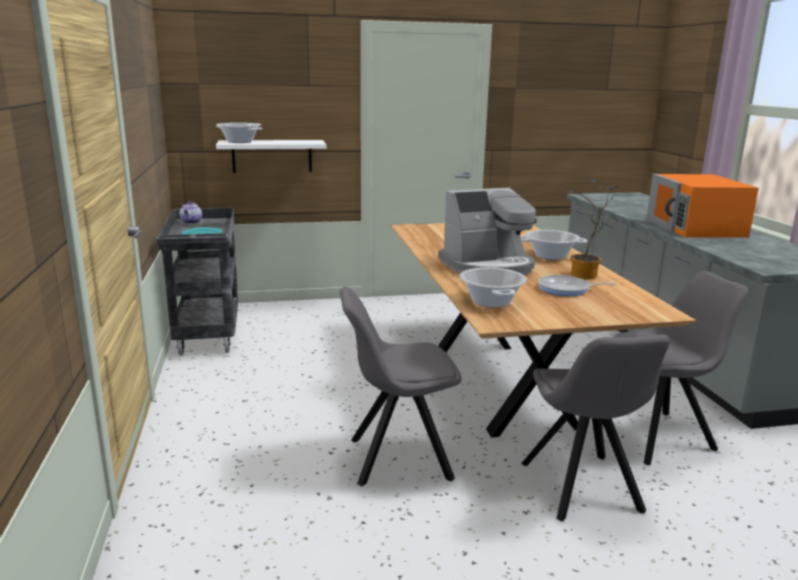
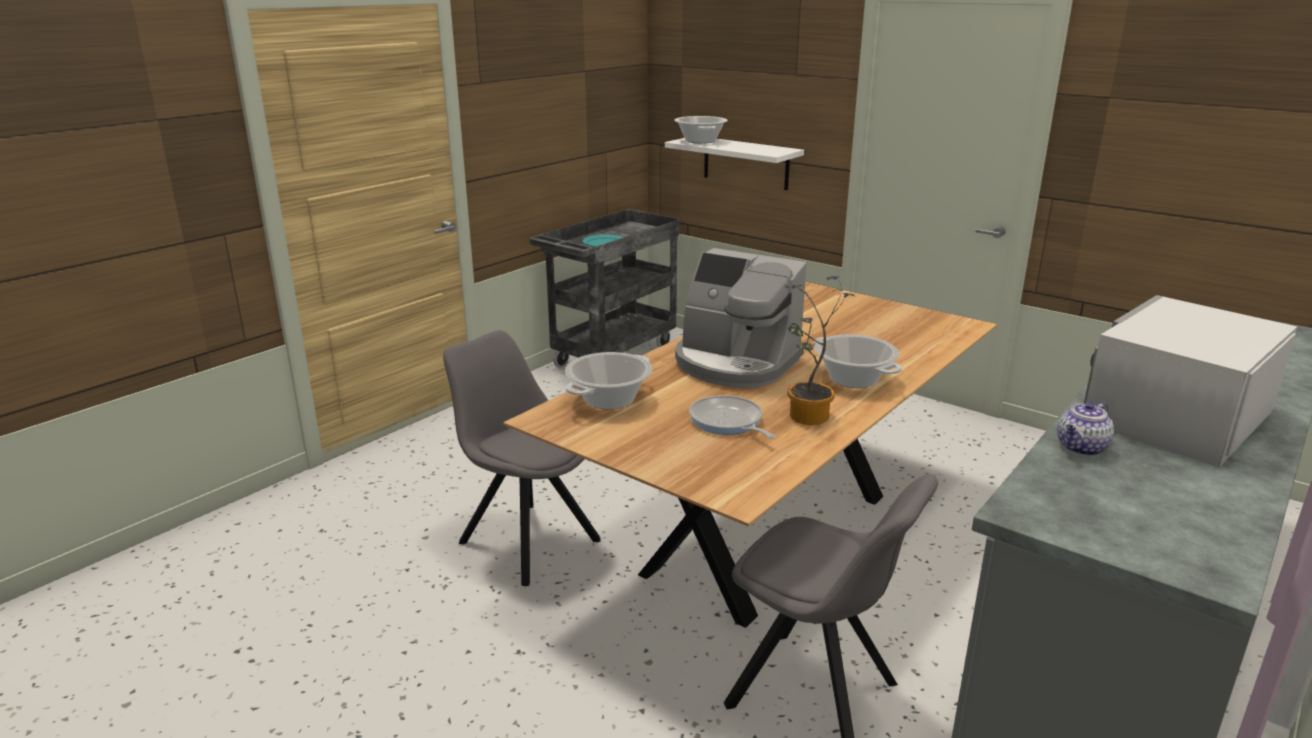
camera: 50 degrees right, 5 degrees up
teapot [179,201,202,224] -> teapot moved to [1057,402,1114,456]
grey chair [521,335,670,521] -> none
orange microwave [646,174,759,238] -> white microwave [1084,295,1297,467]

